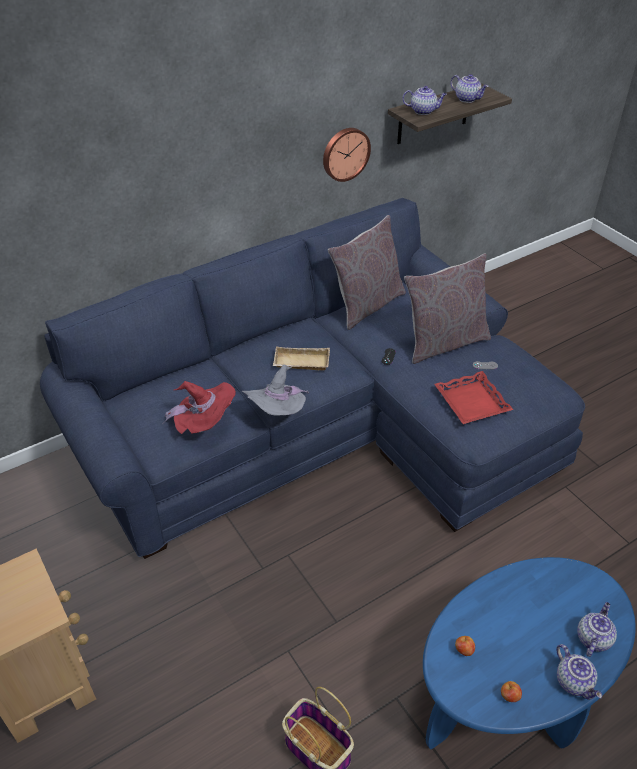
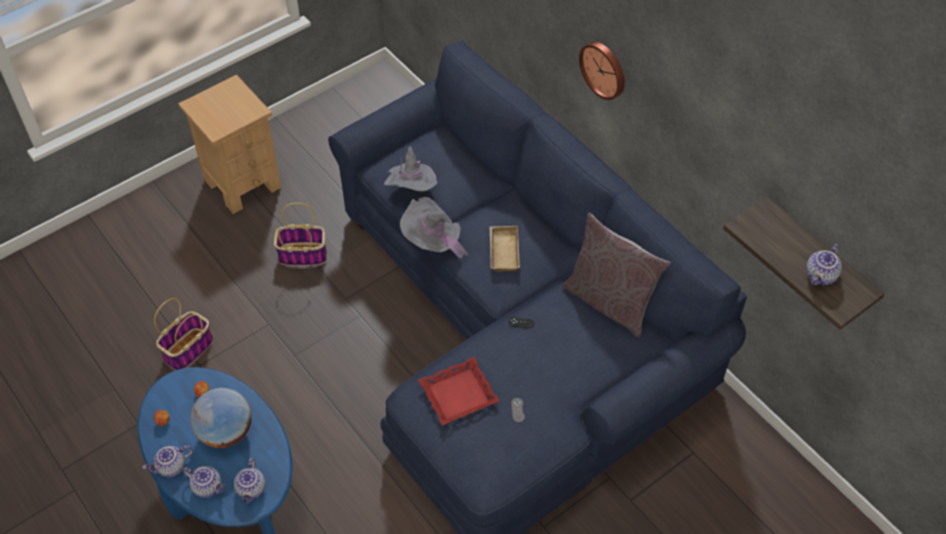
camera: 85 degrees right, 10 degrees up
red hat [162,381,236,434] -> grey hat [384,145,438,192]
wall clock [323,128,371,182] -> wall clock moved to [579,42,625,100]
teapot [402,86,447,115] -> teapot moved to [234,458,266,503]
grey pillow [404,253,491,364] -> none
none -> globe [190,388,252,448]
none -> basket [274,203,327,266]

